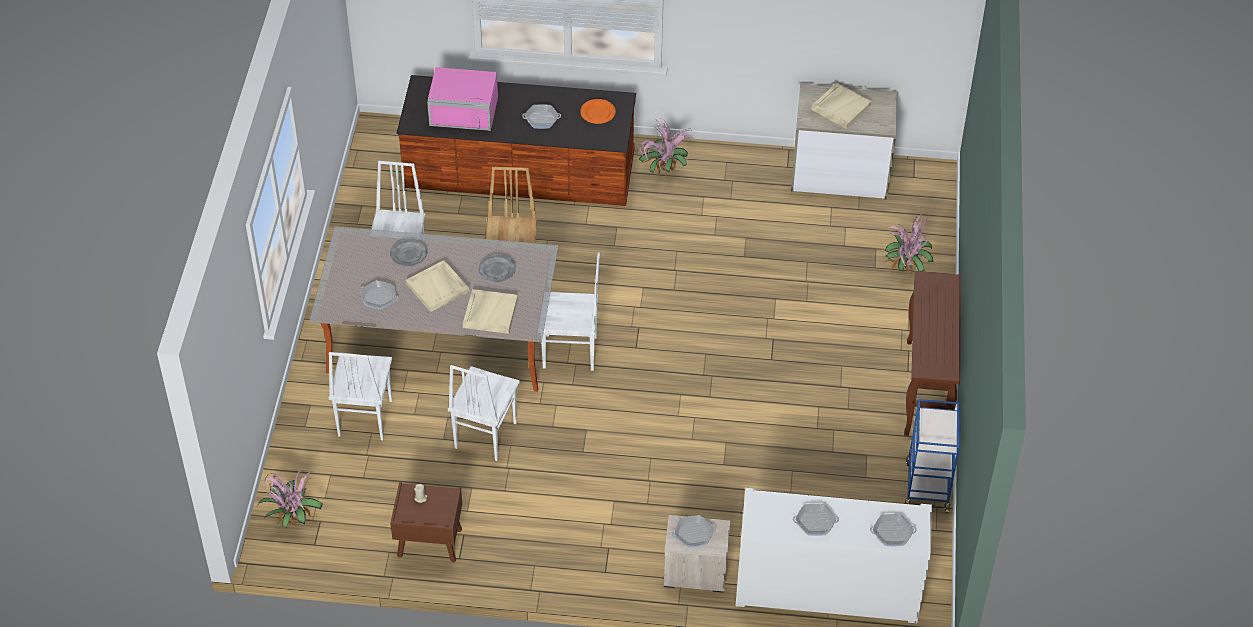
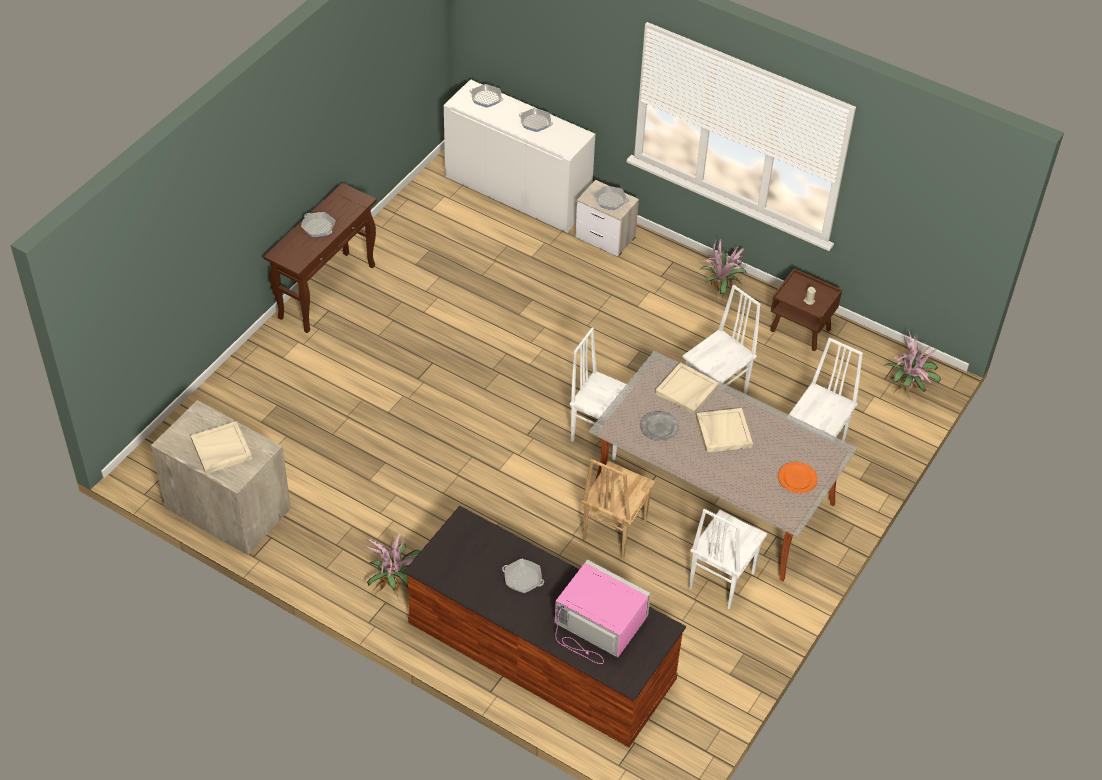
camera: 155 degrees left, 0 degrees up
frying pan [359,280,398,310] -> frying pan moved to [301,212,335,237]
grey plate [390,239,427,267] -> none
orange plate [580,99,616,124] -> orange plate moved to [778,462,817,493]
potted plant [885,212,934,275] -> potted plant moved to [700,238,747,303]
blue cart [905,399,960,514] -> none

